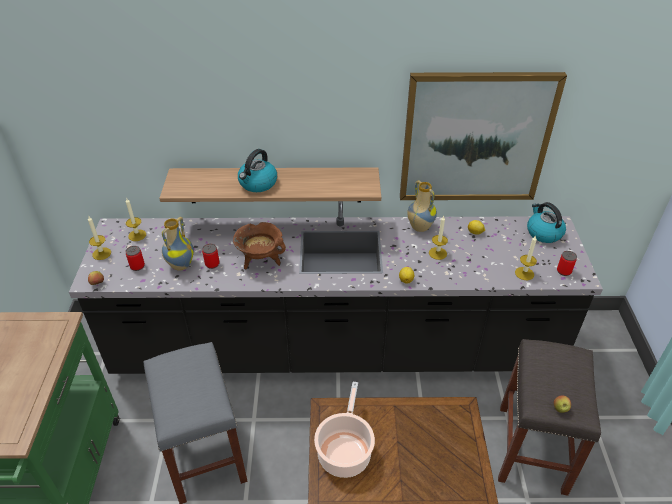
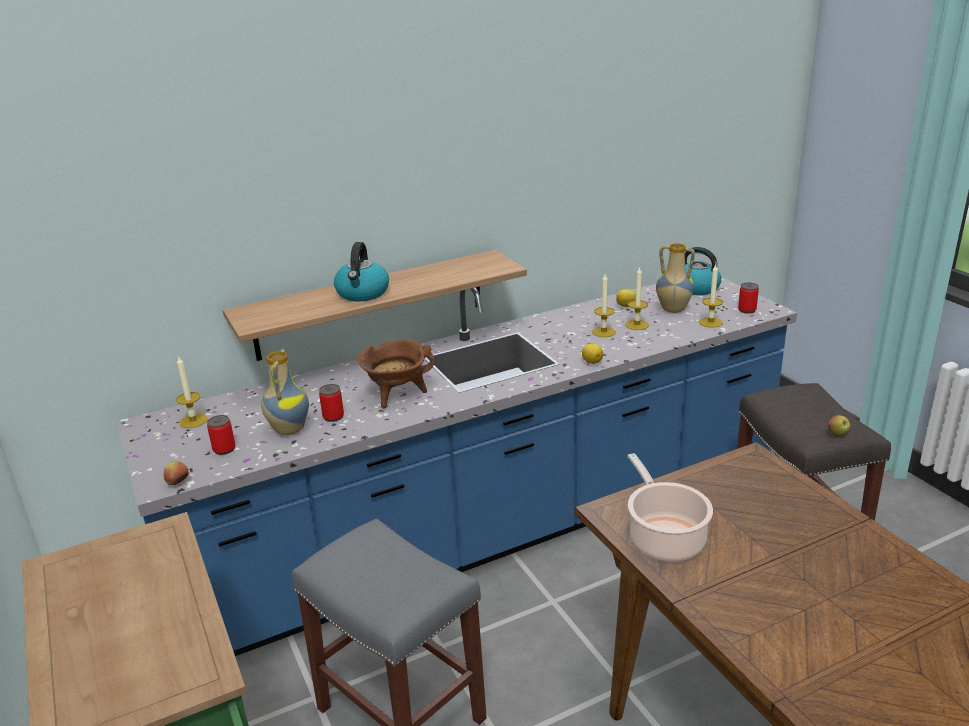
camera: 25 degrees left, 15 degrees down
black counter [69,201,603,374] -> blue counter [117,277,797,656]
candle [88,216,111,260] -> candle moved to [625,266,649,330]
picture [400,72,567,200] -> none
vase [407,180,437,232] -> vase moved to [656,243,695,313]

